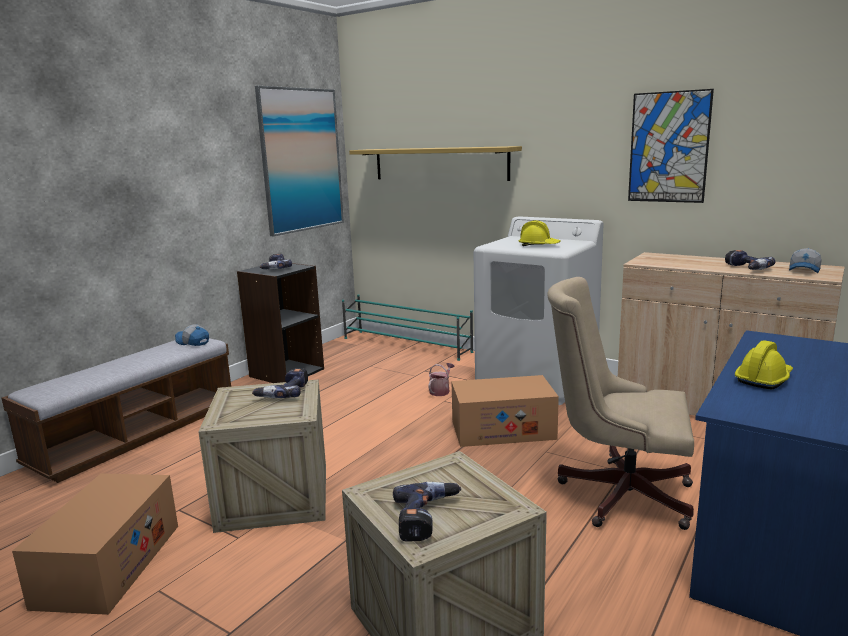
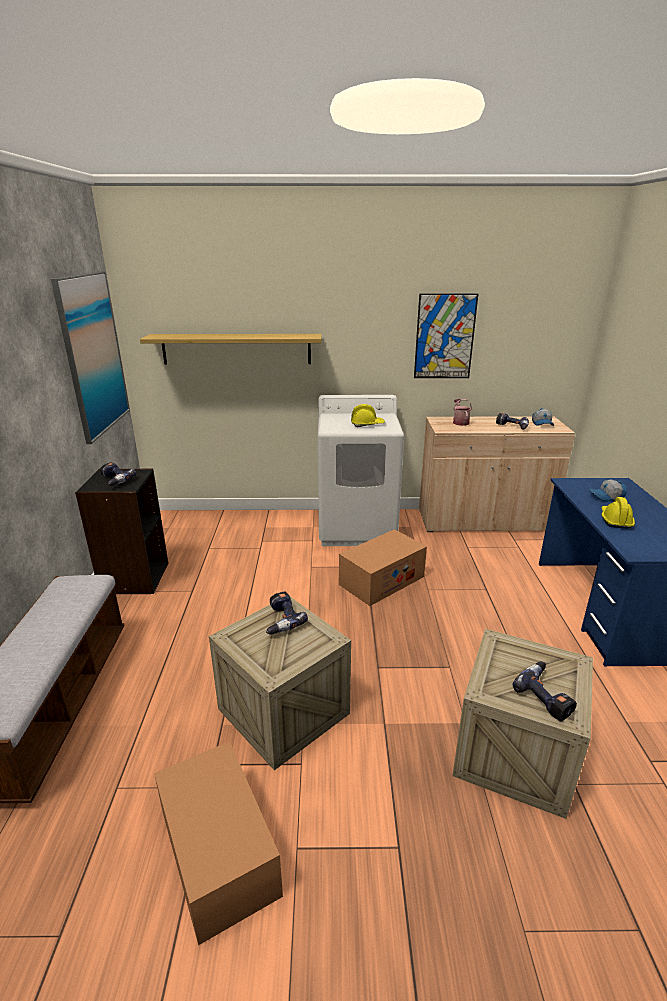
camera: 35 degrees left, 10 degrees up
cap [175,324,209,346] -> cap moved to [589,479,627,502]
turquoise shoe rack [342,294,473,361] -> none
watering can [428,363,454,396] -> watering can moved to [453,399,472,426]
beige office chair [547,277,694,530] -> none

